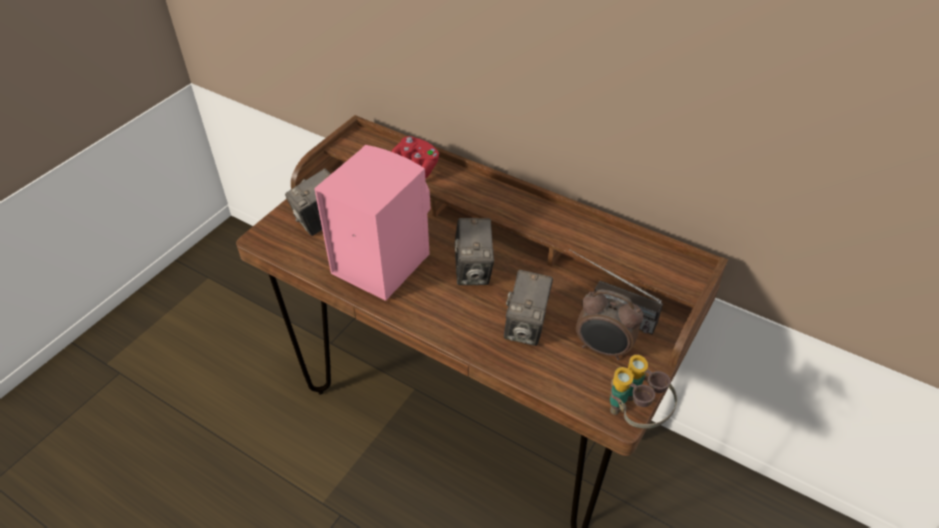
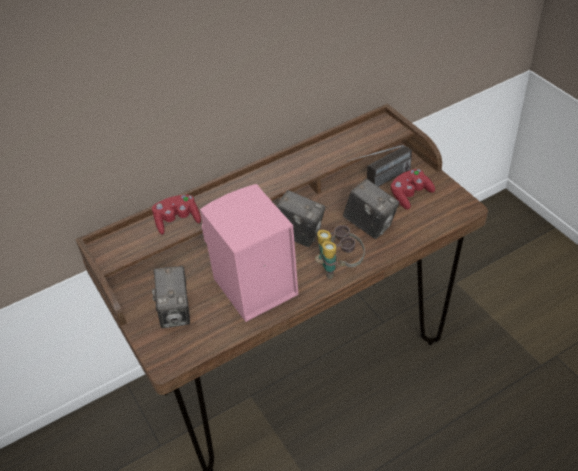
camera: 60 degrees left, 0 degrees up
alarm clock [576,289,643,360] -> red game controller [391,169,435,210]
binoculars [610,355,677,428] -> binoculars moved to [315,225,365,279]

